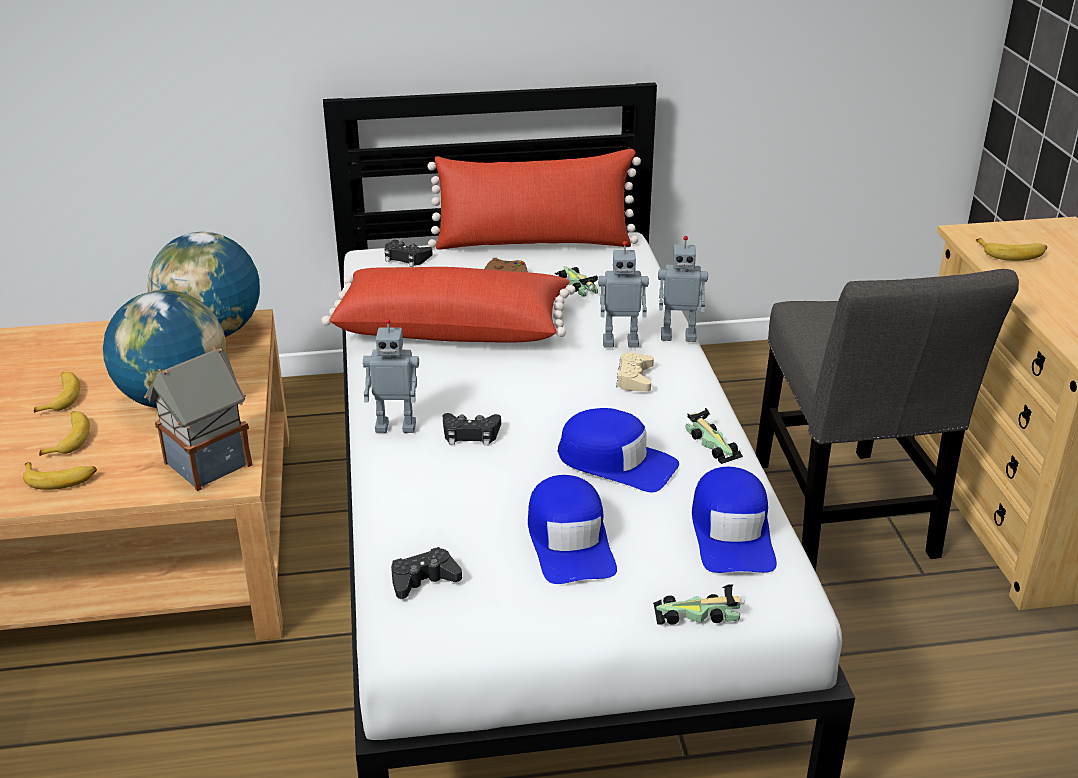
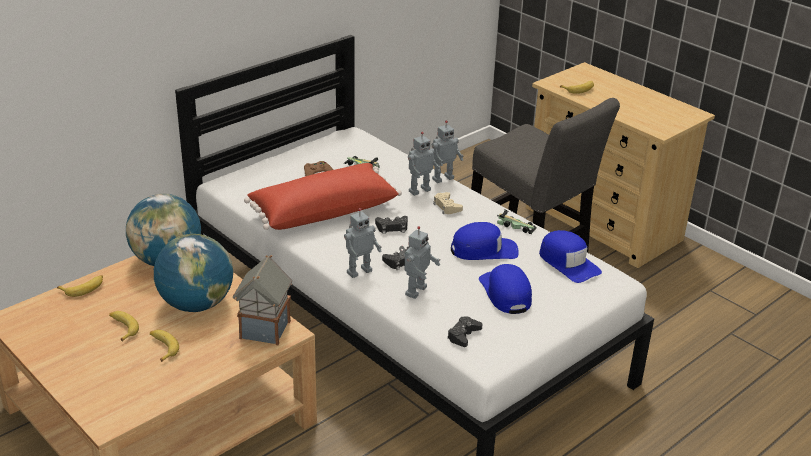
camera: 35 degrees left, 0 degrees up
banana [23,462,97,490] -> banana moved to [57,275,103,297]
black game controller [385,240,433,267] -> black game controller moved to [375,216,408,234]
red pillow [427,149,641,250] -> none
blue cap [528,475,617,584] -> blue cap turned 150 degrees counterclockwise [479,264,532,314]
toy car [653,584,745,625] -> none
none -> toy robot [399,226,440,299]

